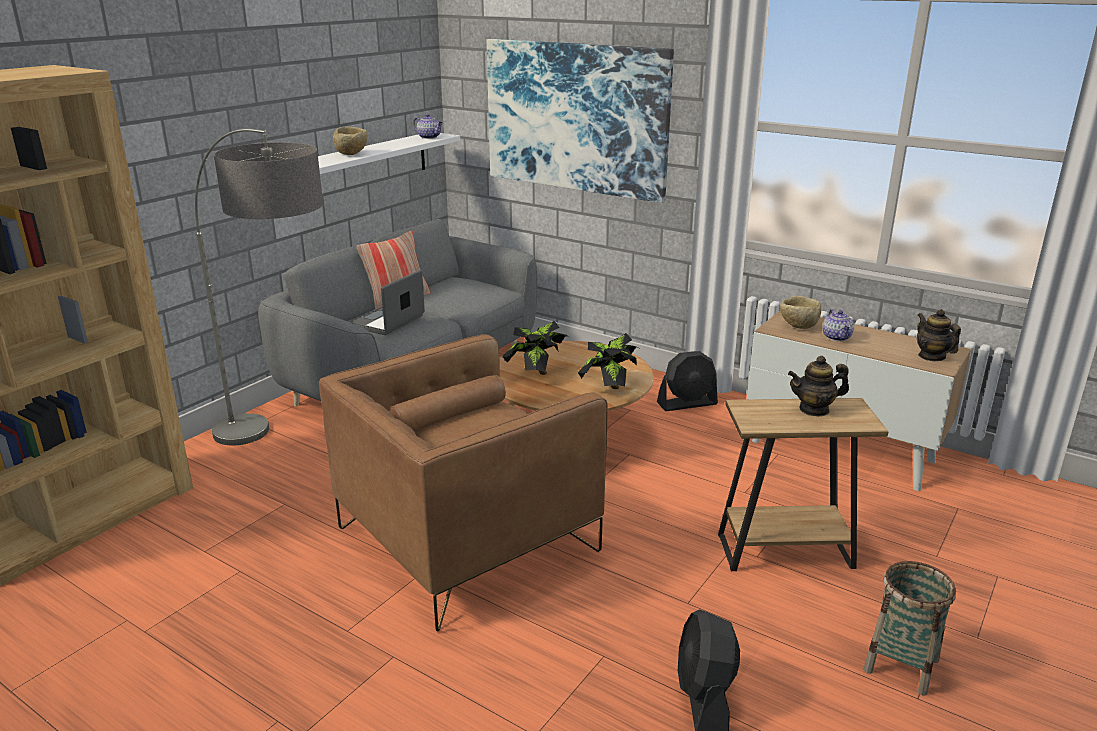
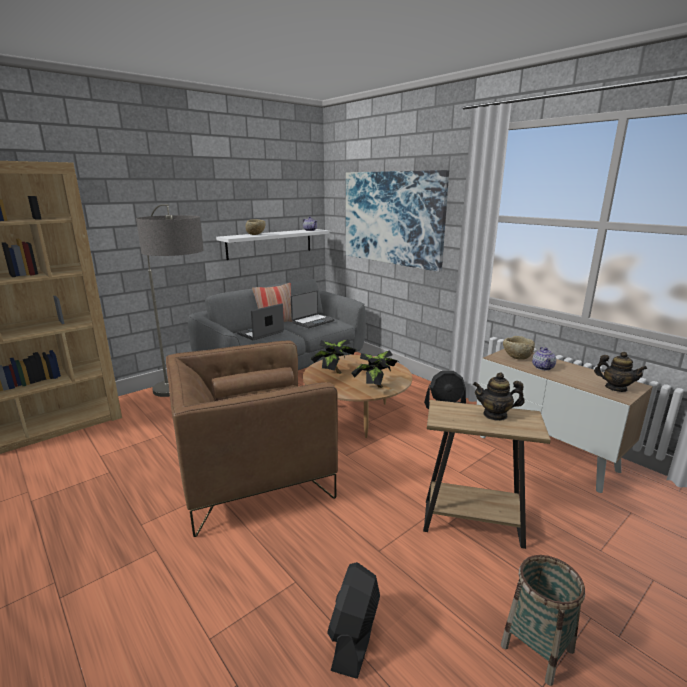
camera: 15 degrees right, 5 degrees down
teapot [917,309,961,361] -> teapot turned 135 degrees clockwise [594,352,647,392]
none -> laptop [291,290,335,328]

